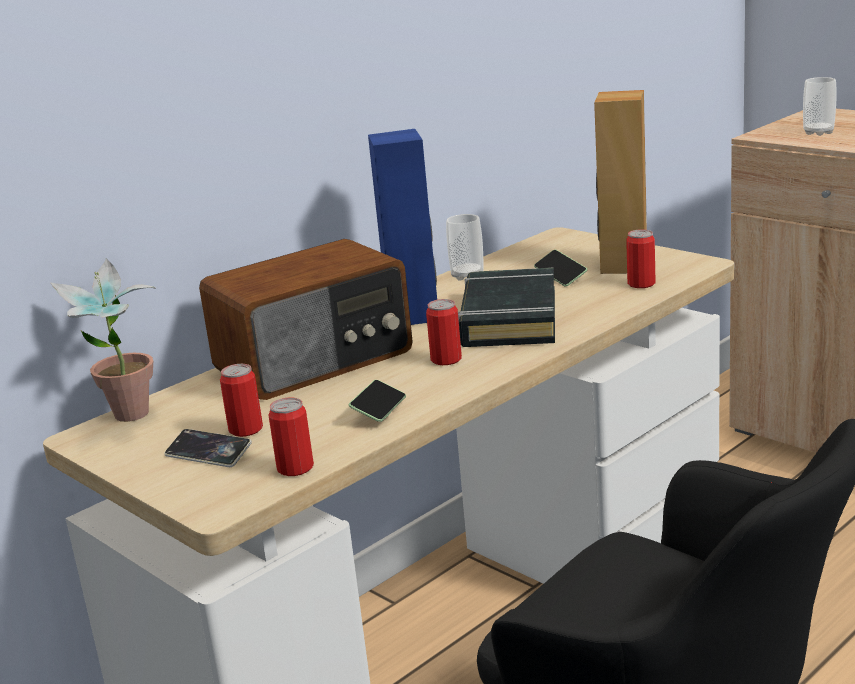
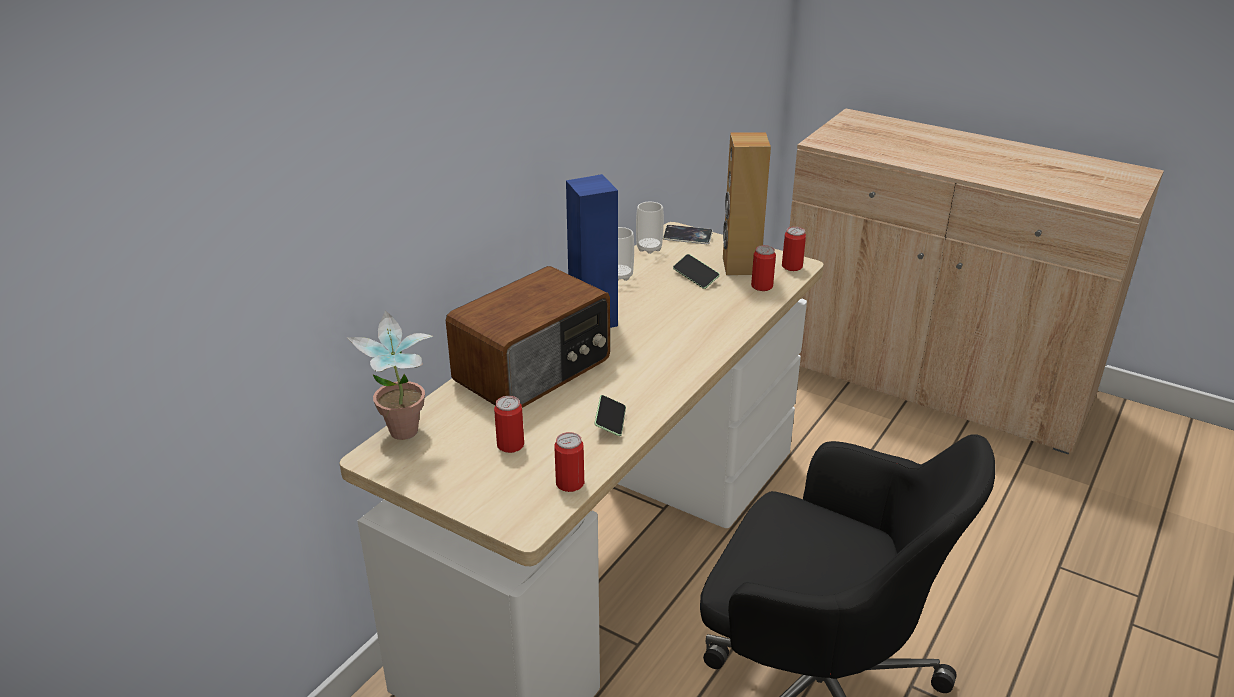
camera: 15 degrees left, 10 degrees up
phone [164,429,252,467] -> phone moved to [663,225,713,244]
can [426,299,462,365] -> can moved to [782,227,806,271]
black book [458,268,555,347] -> none
cup [803,77,837,136] -> cup moved to [636,202,664,254]

